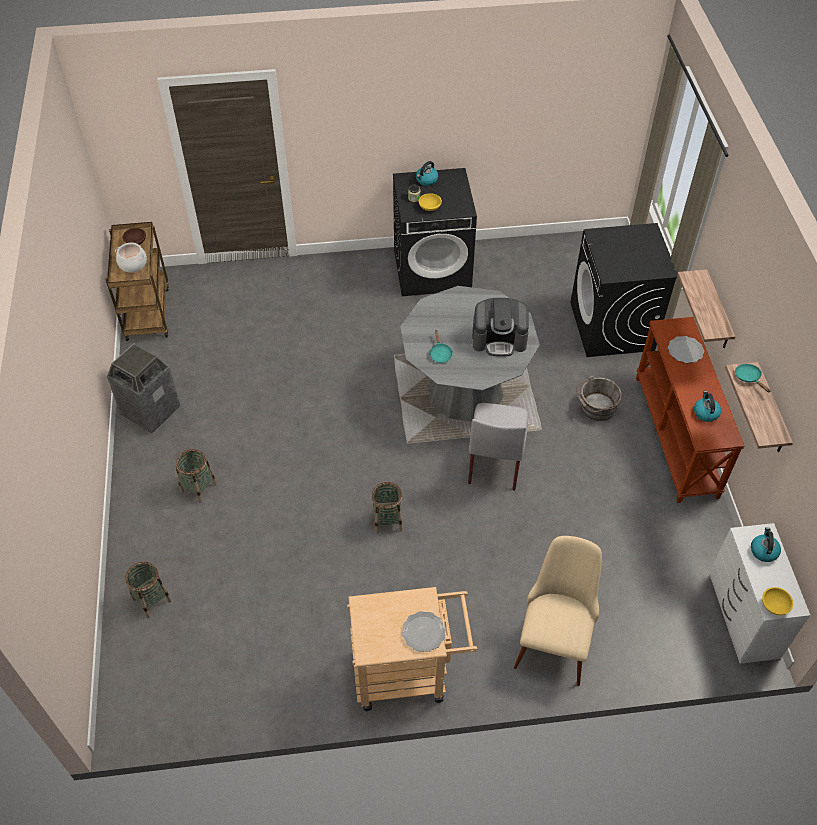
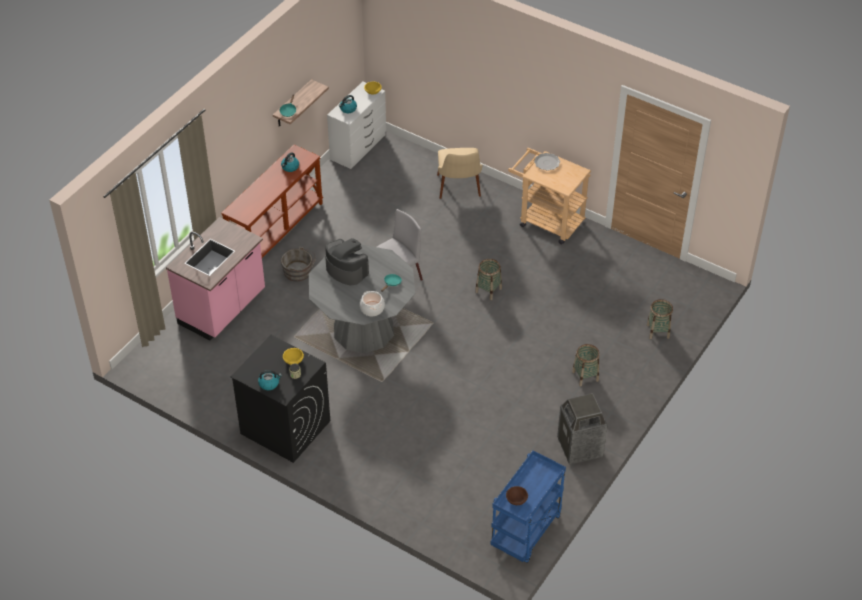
camera: 140 degrees left, 5 degrees down
brown cart [105,222,169,341] -> blue cart [490,451,566,563]
cooking pot [115,243,147,273] -> cooking pot moved to [360,291,385,316]
beige chair [514,536,602,686] -> beige chair turned 60 degrees counterclockwise [437,148,482,199]
black washing machine [570,223,678,357] -> pink counter [166,217,265,340]
plate [668,336,704,363] -> none
shelf [677,269,736,348] -> none

